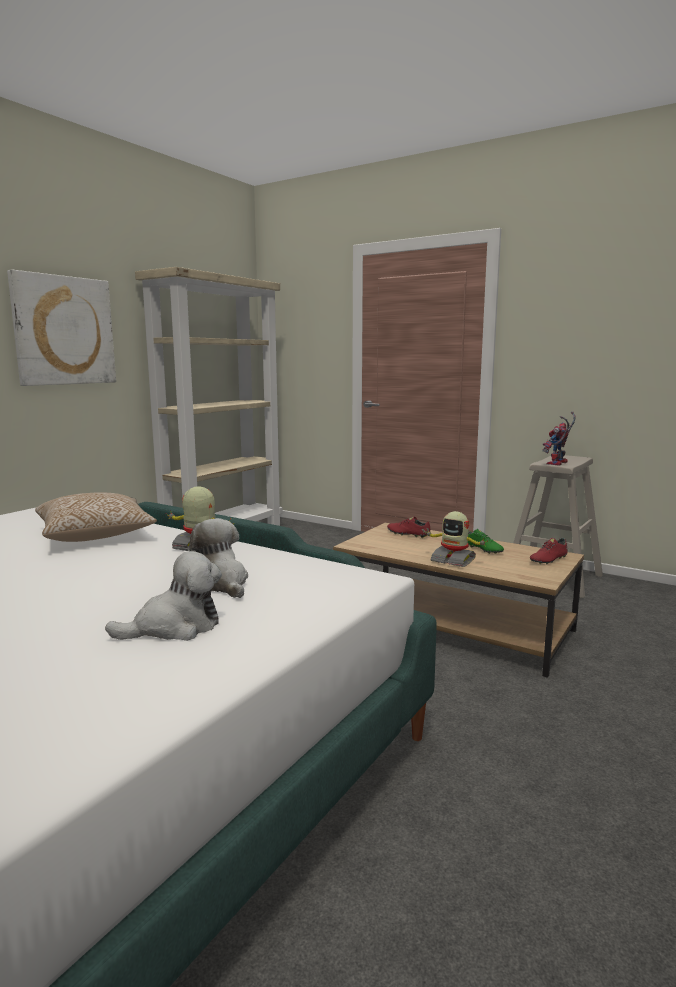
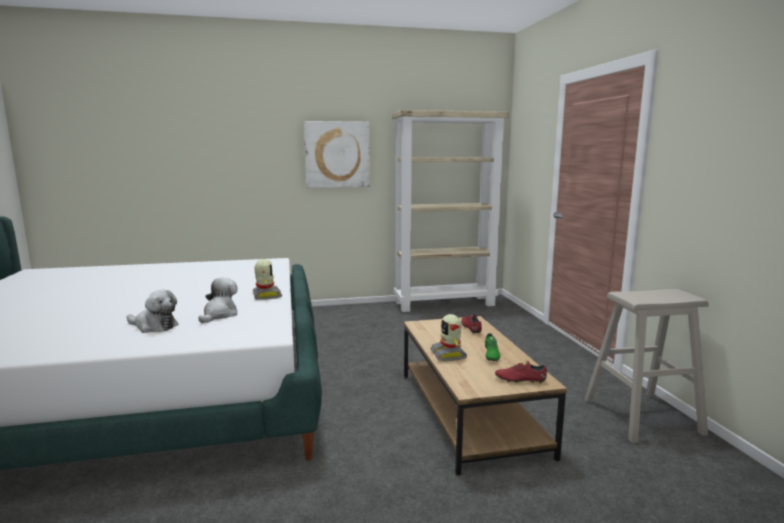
camera: 45 degrees right, 0 degrees up
pillow [35,492,157,542] -> none
toy robot [542,411,576,466] -> none

